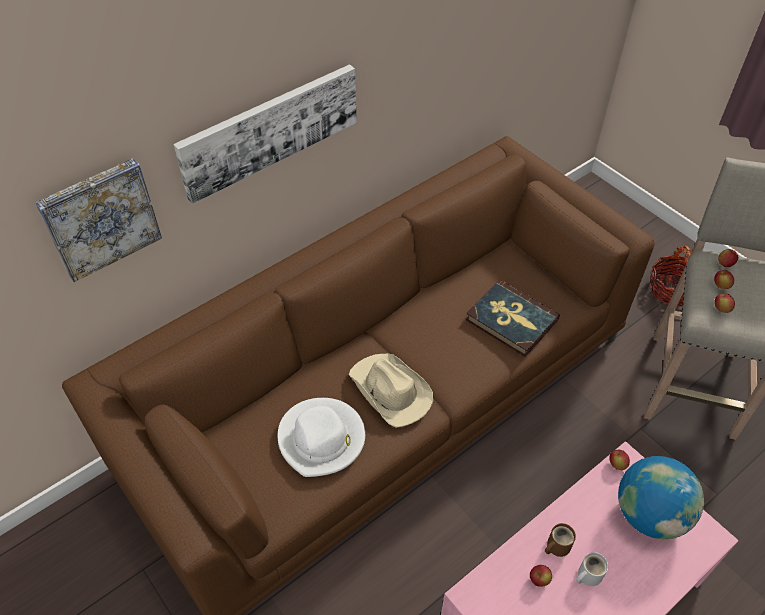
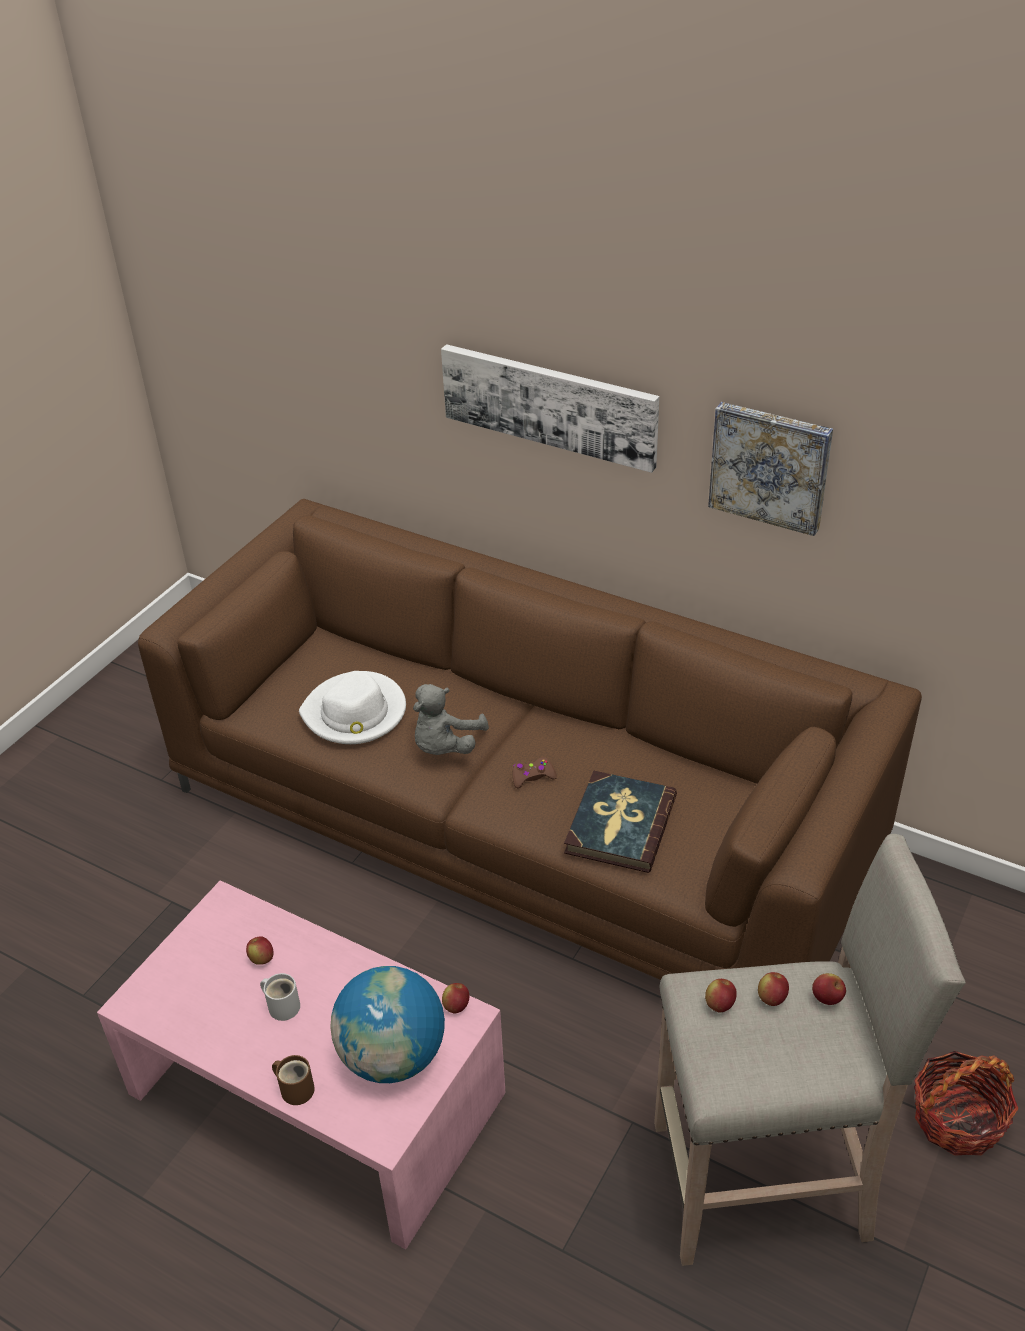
camera: 70 degrees right, 10 degrees down
picture [35,158,162,282] -> picture moved to [708,402,833,536]
beige hat [349,354,433,428] -> grey plush toy [413,684,489,755]
brown mug [545,523,576,557] -> brown mug moved to [272,1055,315,1105]
none -> brown game controller [513,757,557,788]

